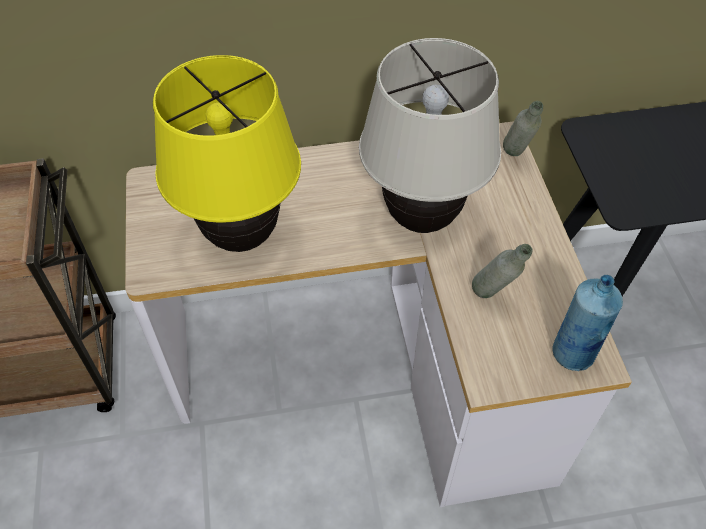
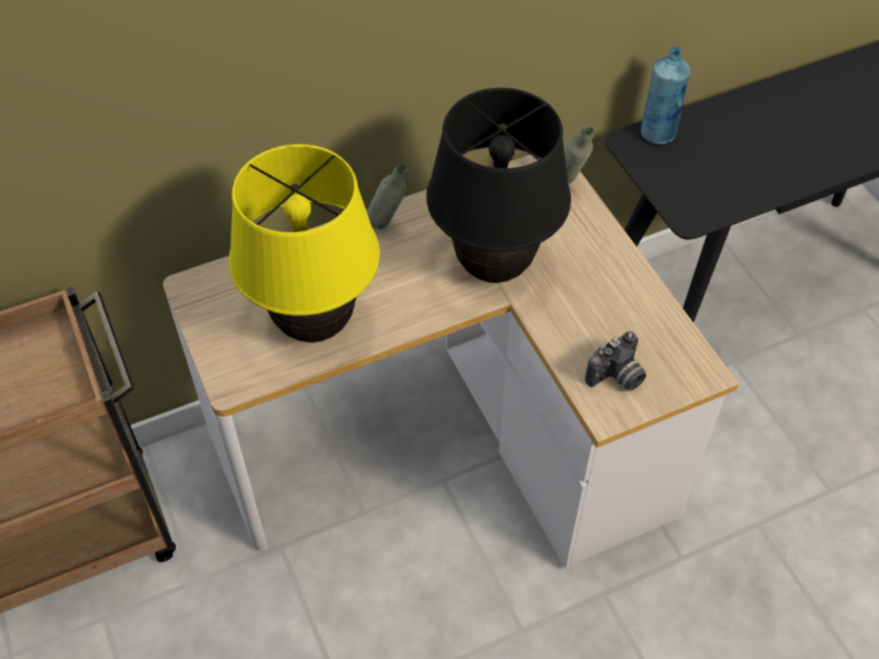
camera: 15 degrees left, 0 degrees up
beige table lamp [359,38,501,233] -> black table lamp [426,88,571,283]
grey bottle [472,244,532,298] -> grey bottle moved to [367,164,408,229]
blue bottle [553,275,623,371] -> blue bottle moved to [641,47,690,144]
none -> camera [585,331,646,390]

